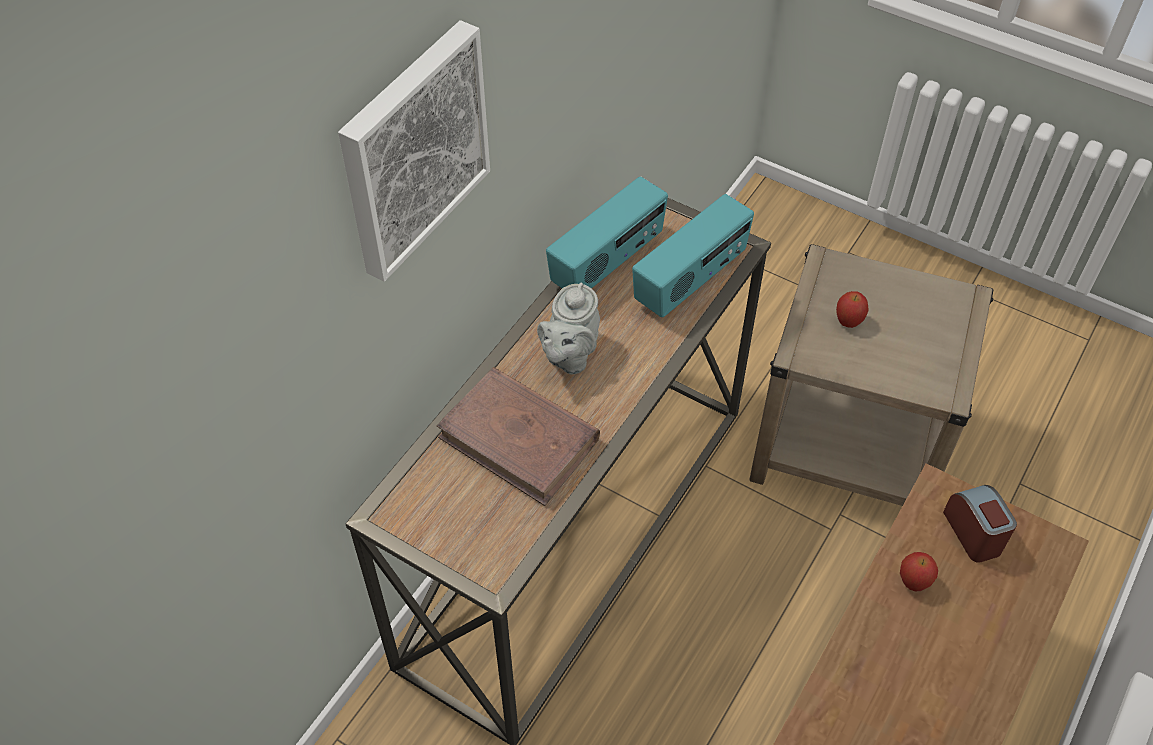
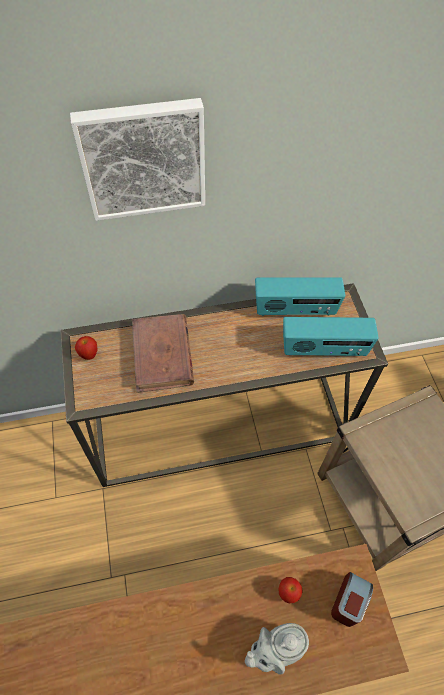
camera: 45 degrees right, 5 degrees up
grey teapot [537,282,600,374] -> grey teapot moved to [245,623,309,675]
apple [836,291,869,328] -> apple moved to [75,336,98,360]

